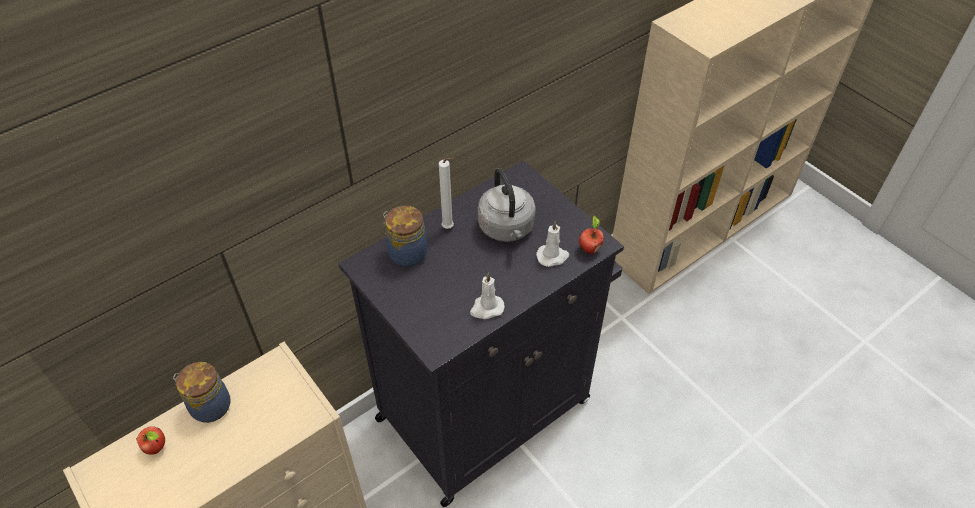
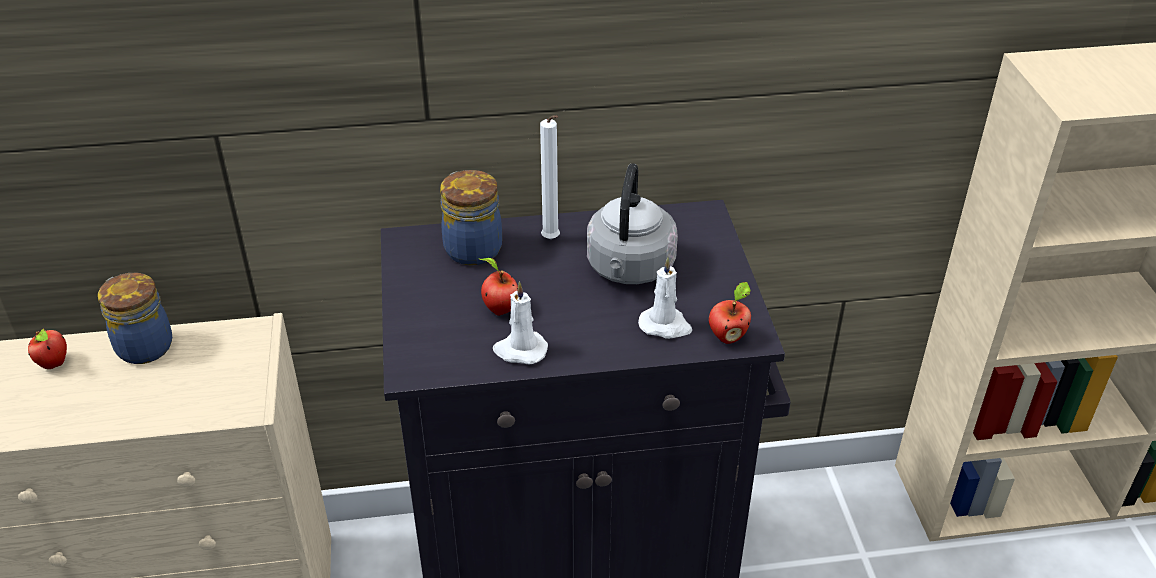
camera: 30 degrees right, 10 degrees down
none -> apple [478,258,518,315]

